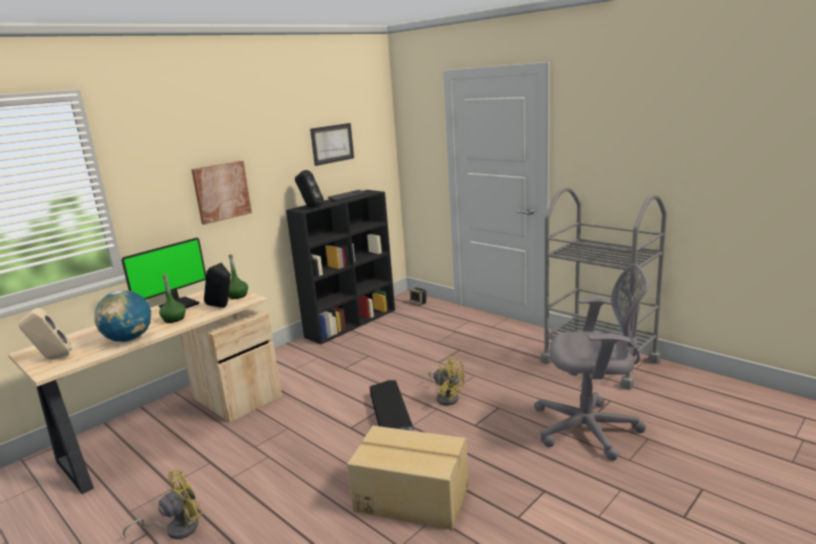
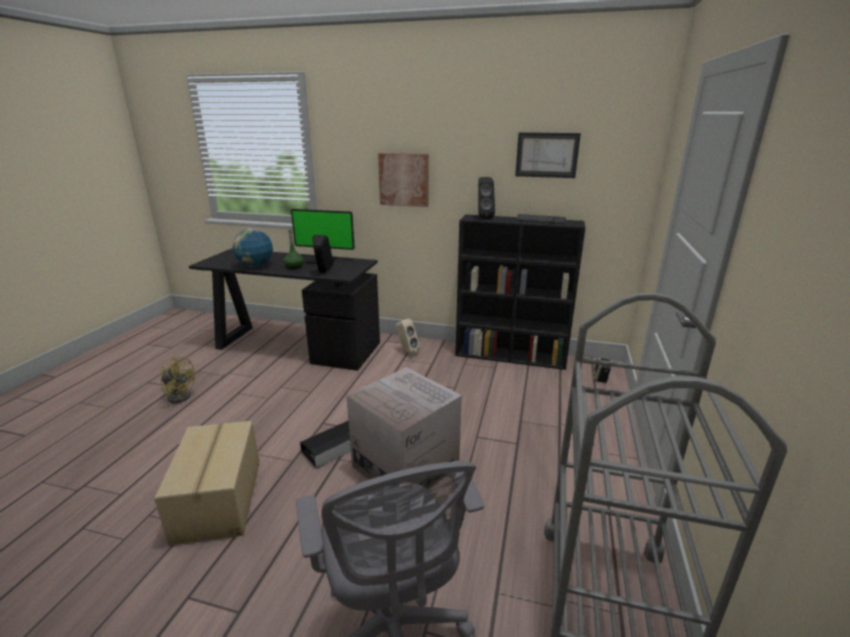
camera: 60 degrees right, 5 degrees up
beige desk [8,290,282,494] -> black desk [189,248,380,371]
beige speaker [18,308,72,360] -> beige speaker moved to [396,319,420,355]
green bottle [228,254,248,299] -> none
yellow fan [429,356,465,406] -> cardboard box [347,367,462,485]

